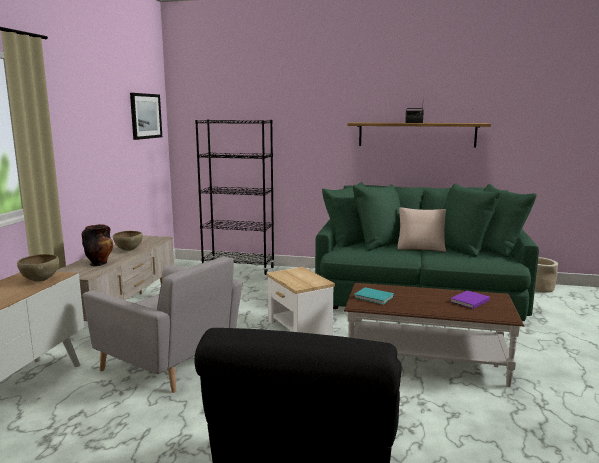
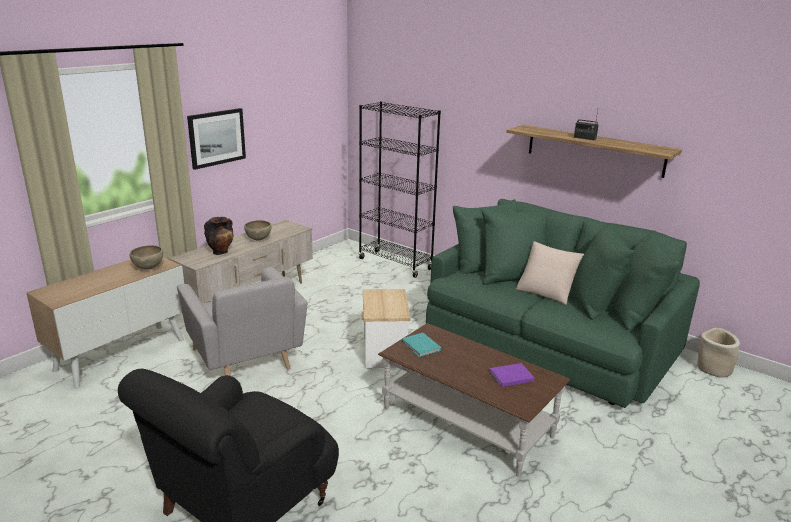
camera: 25 degrees right, 10 degrees up
picture [130,93,162,140] -> picture moved to [187,108,246,170]

